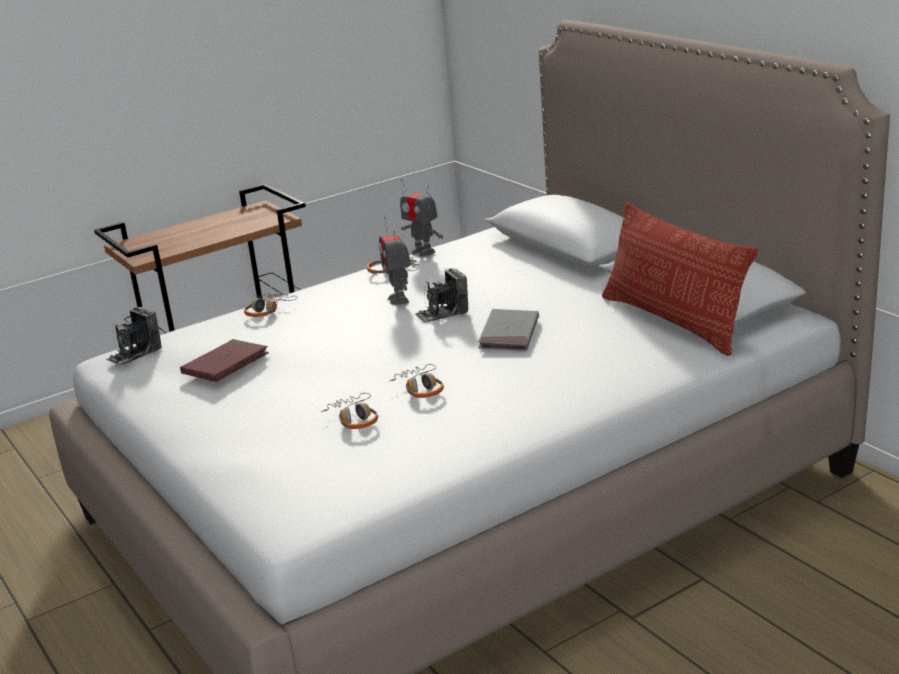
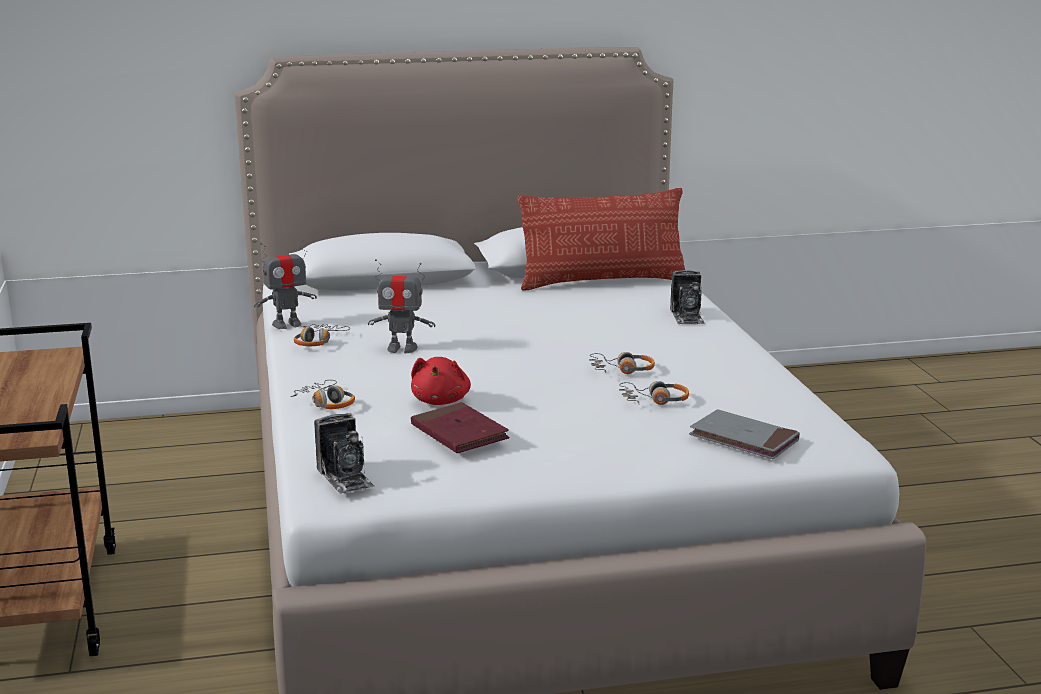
camera: 70 degrees left, 5 degrees down
camera [415,268,468,323] -> camera moved to [670,270,705,324]
grey book [478,309,539,351] -> grey book moved to [689,409,800,459]
none -> red plush toy [411,357,471,405]

